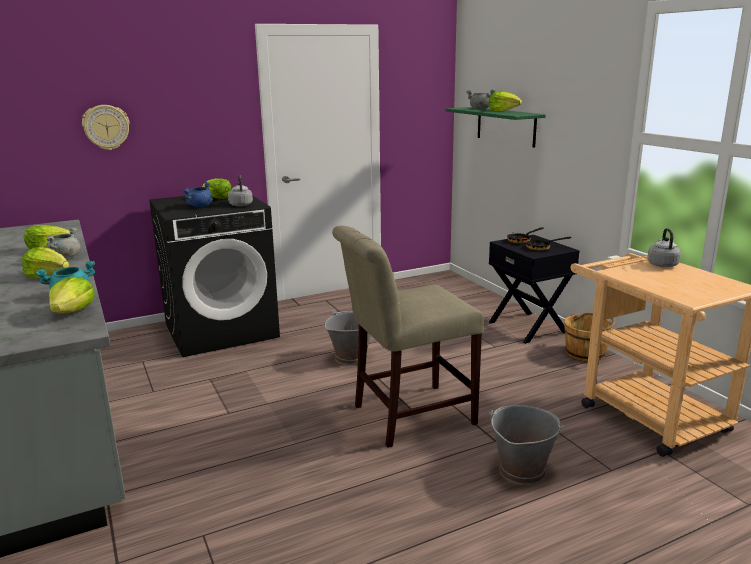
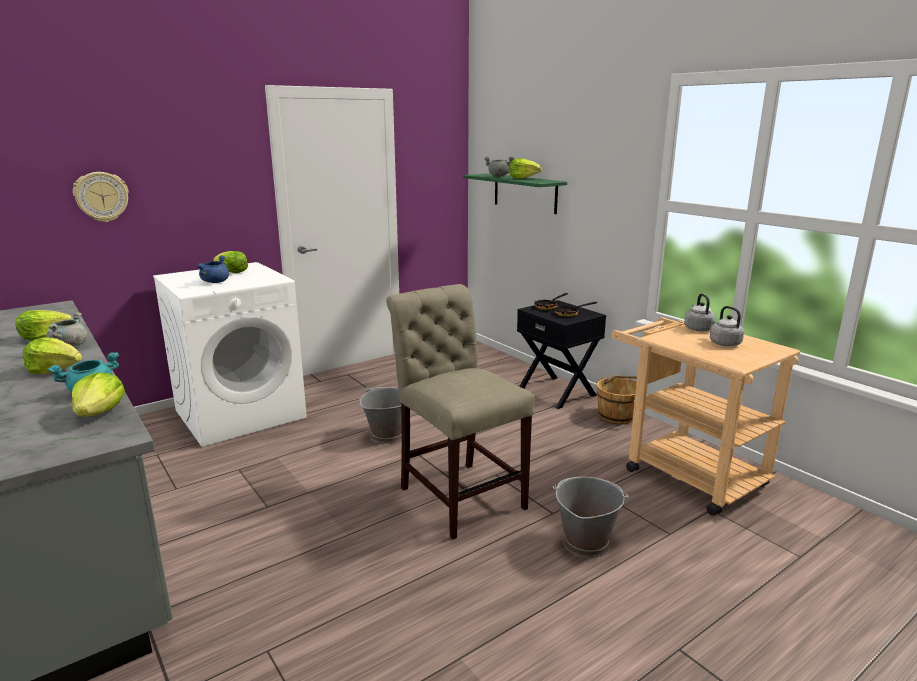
camera: 10 degrees left, 0 degrees up
black washing machine [149,195,280,357] -> white washing machine [153,262,307,447]
grey kettle [228,175,253,207] -> grey kettle moved to [710,306,744,346]
beige chair [332,225,484,447] -> beige chair turned 90 degrees clockwise [387,284,535,539]

